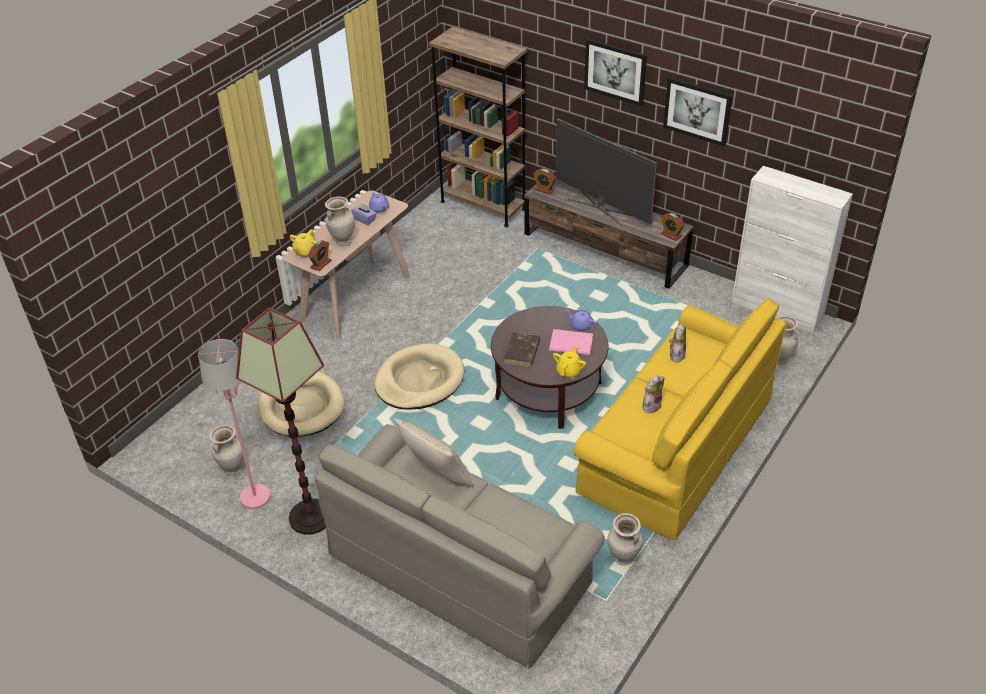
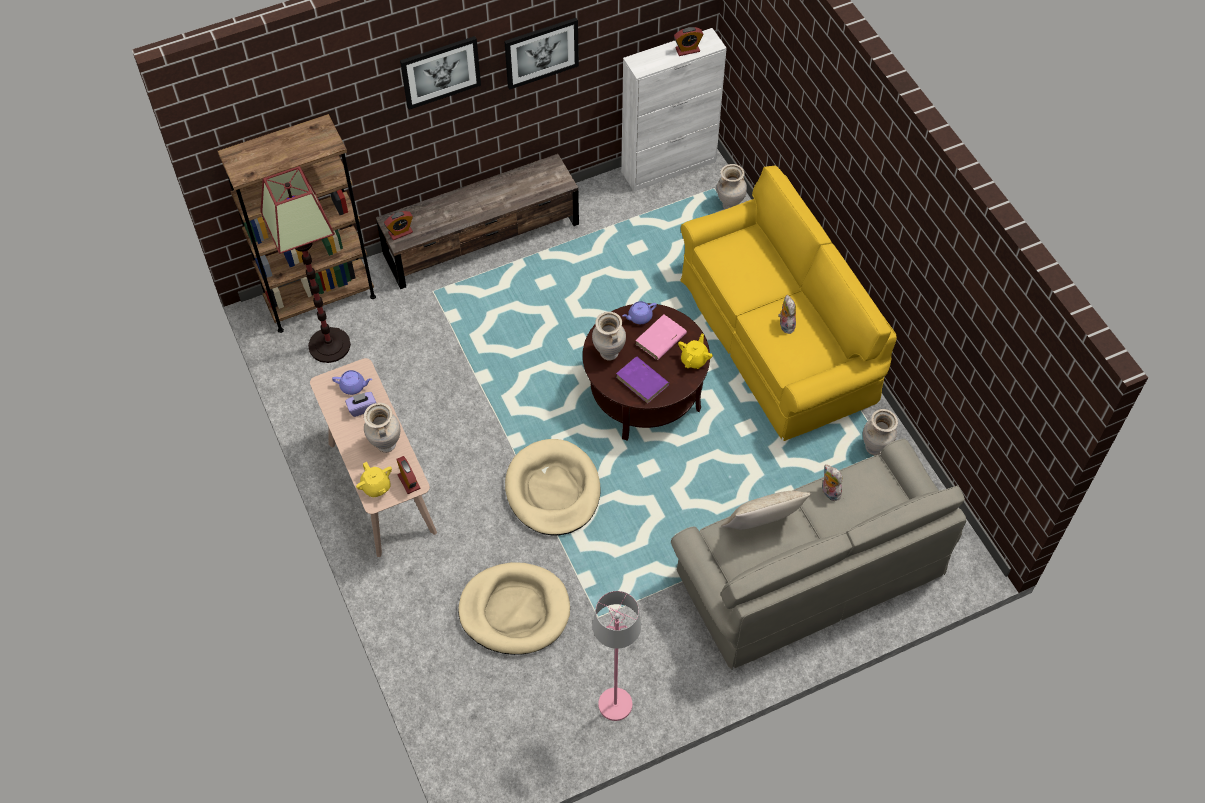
camera: 60 degrees left, 15 degrees up
beige vase [209,425,245,475] -> beige vase moved to [592,312,626,361]
floor lamp [236,307,326,534] -> floor lamp moved to [260,166,351,363]
brown book [504,332,540,367] -> purple book [616,357,669,404]
yellow teapot [553,346,586,379] -> yellow teapot turned 60 degrees clockwise [678,334,713,369]
television [556,118,657,226] -> none
alarm clock [661,213,685,241] -> alarm clock moved to [674,27,703,56]
plush toy [669,324,686,363] -> plush toy moved to [822,464,842,501]

